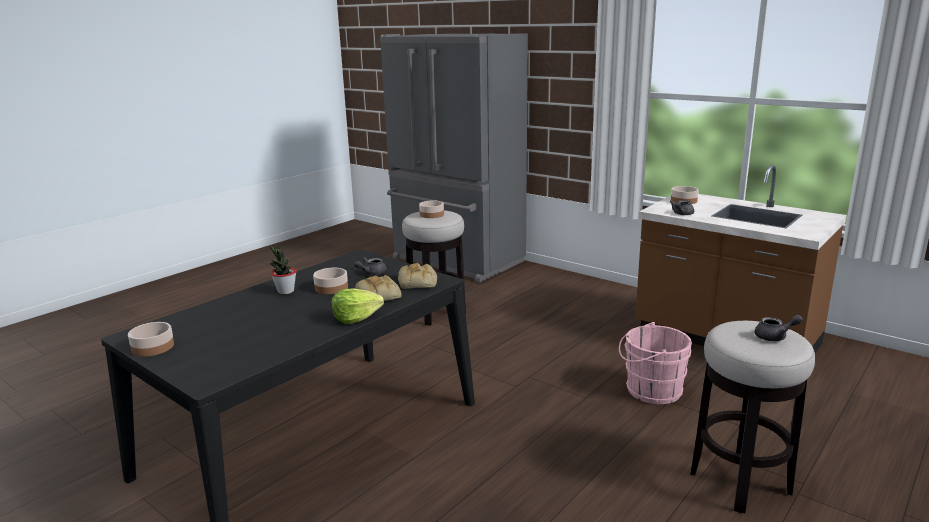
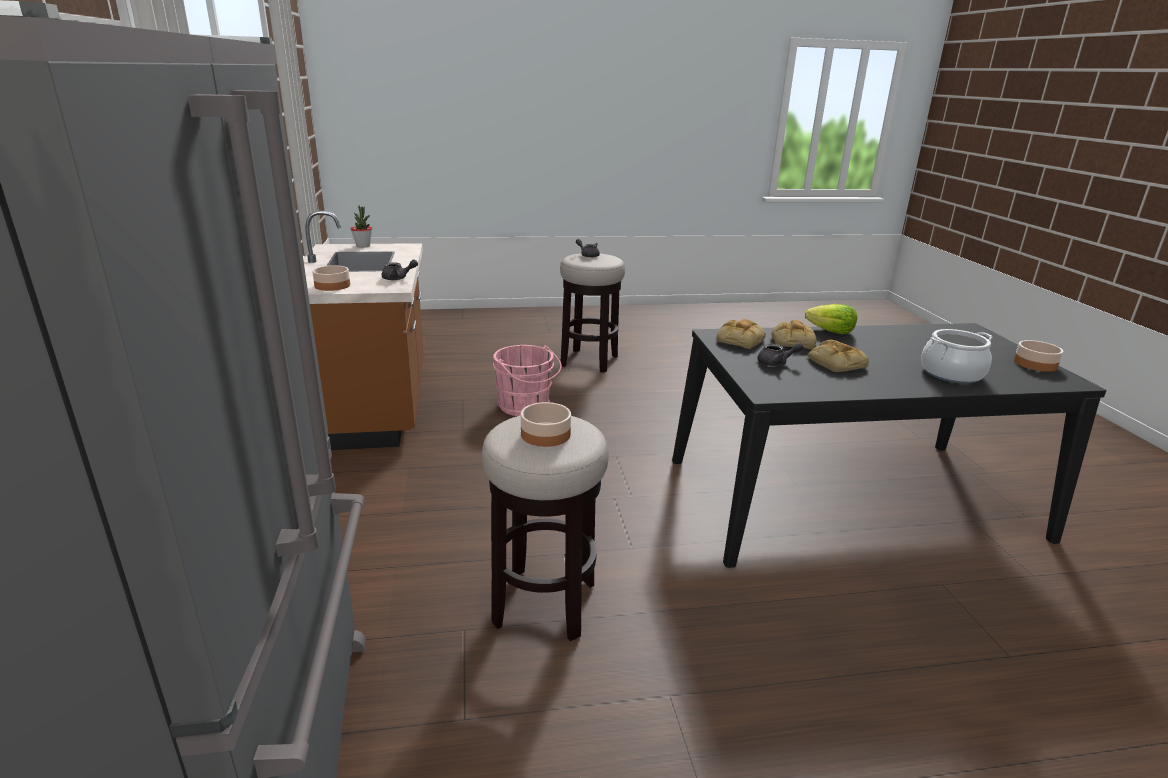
camera: 140 degrees left, 5 degrees up
potted plant [270,245,296,294] -> potted plant moved to [350,205,372,248]
bowl [313,268,348,294] -> bread [807,340,869,372]
none -> cooking pot [921,329,993,383]

